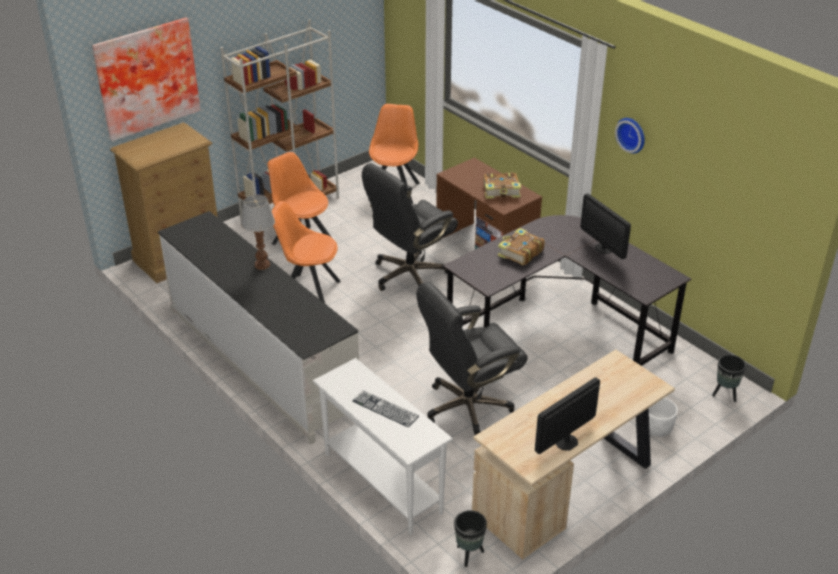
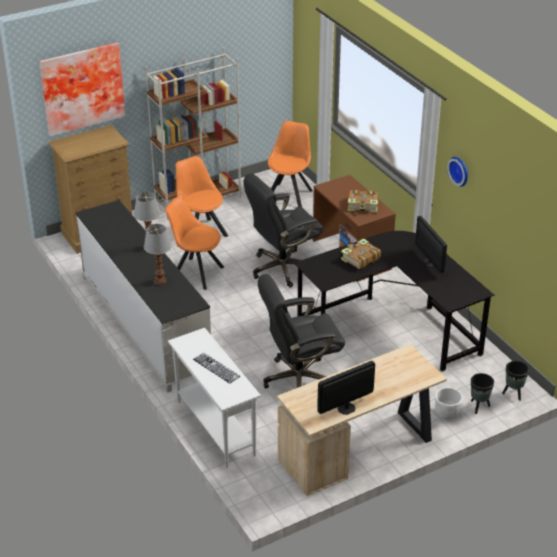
camera: 10 degrees right, 0 degrees up
black planter [454,510,487,567] -> black planter moved to [471,373,494,414]
none -> table lamp [144,224,172,285]

